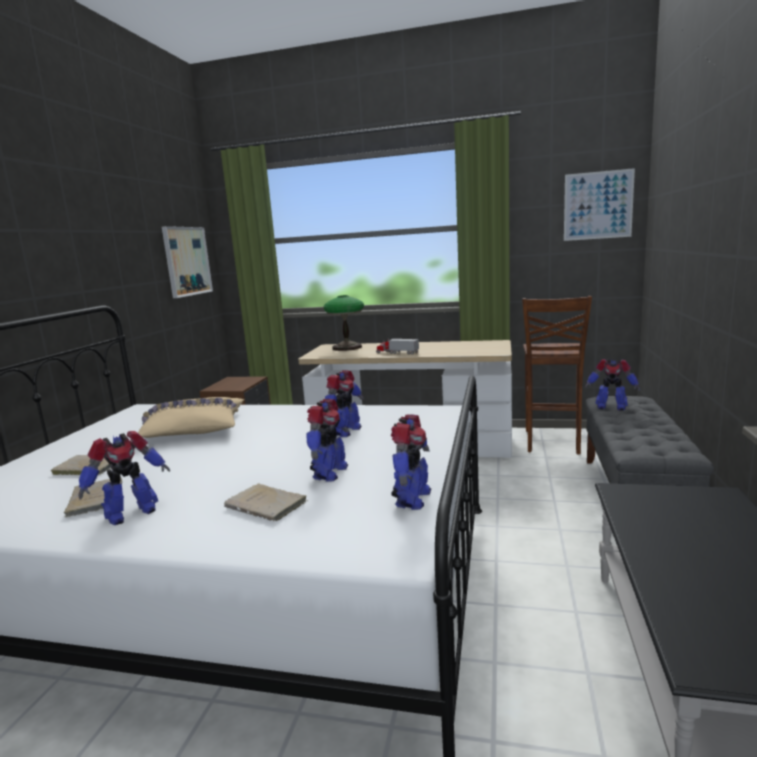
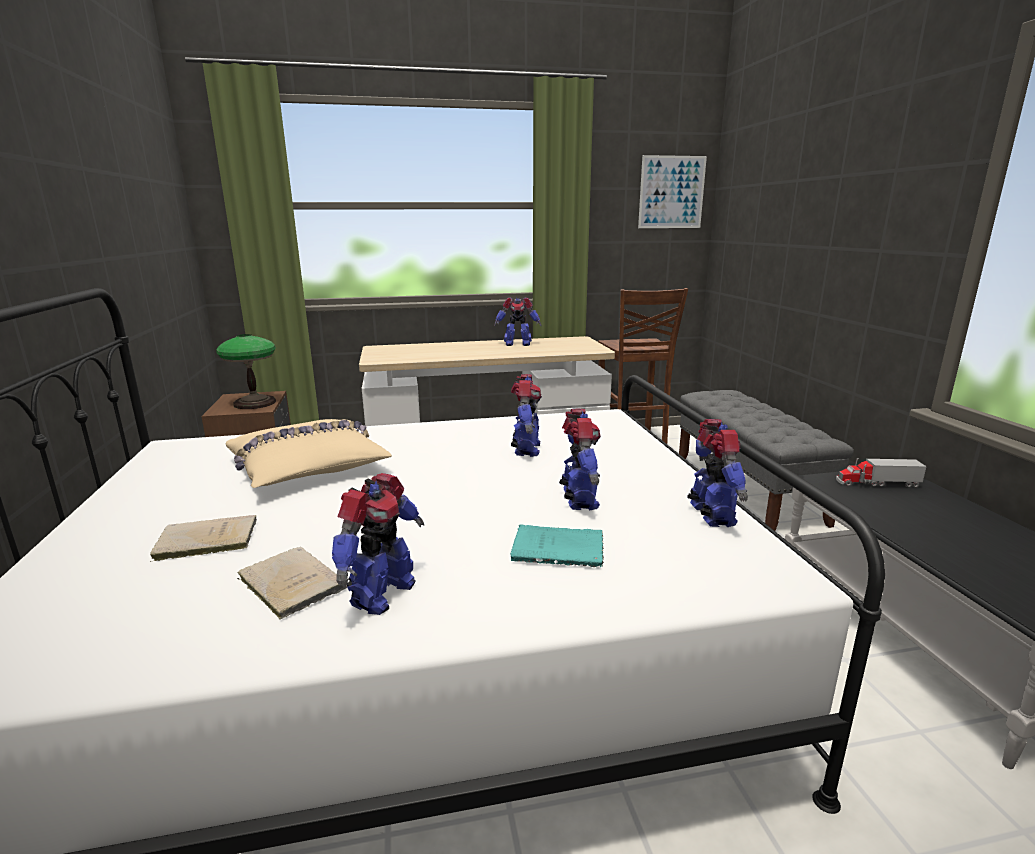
camera: 25 degrees left, 5 degrees up
picture [162,226,213,298] -> none
beige book [224,483,308,521] -> turquoise book [510,524,604,567]
table lamp [324,295,364,351] -> table lamp moved to [216,334,276,409]
toy truck [376,338,419,355] -> toy truck moved to [836,458,927,488]
toy robot [585,359,640,411] -> toy robot moved to [494,297,541,346]

